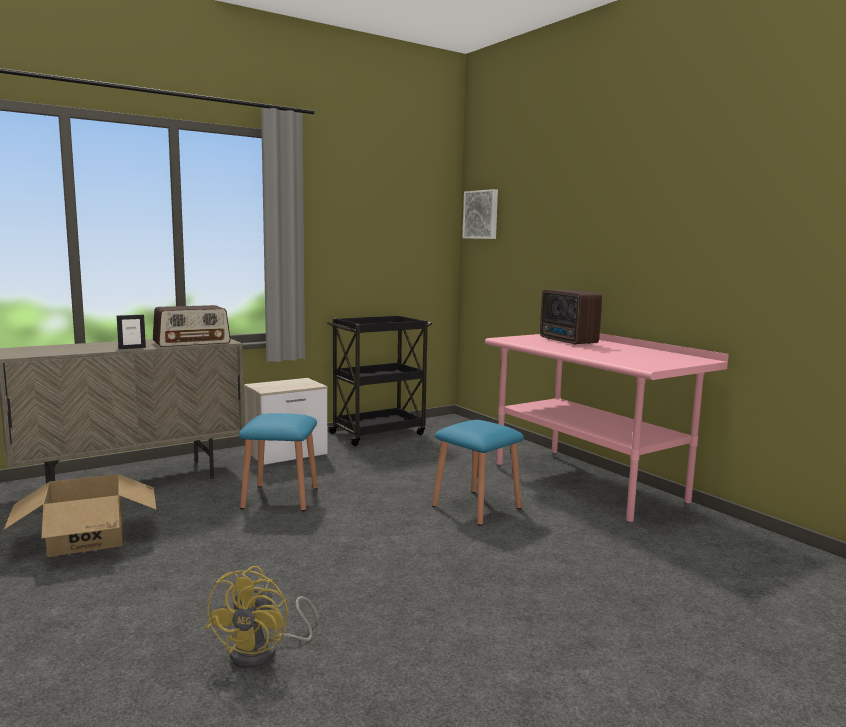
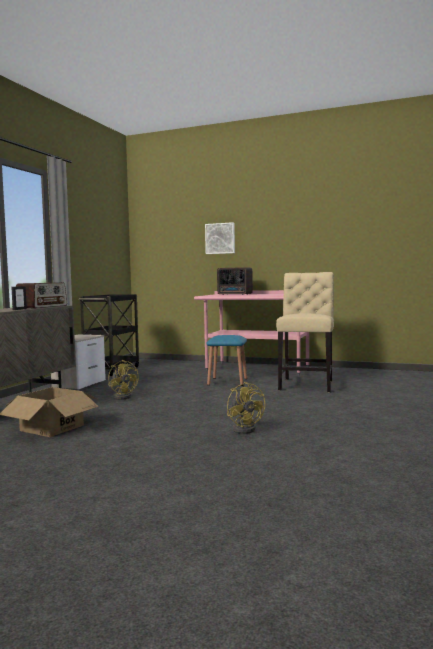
camera: 35 degrees left, 5 degrees down
blue stool [239,413,318,511] -> yellow fan [108,360,139,400]
picture [463,189,498,239] -> picture moved to [205,222,235,254]
none -> beige chair [276,272,334,392]

